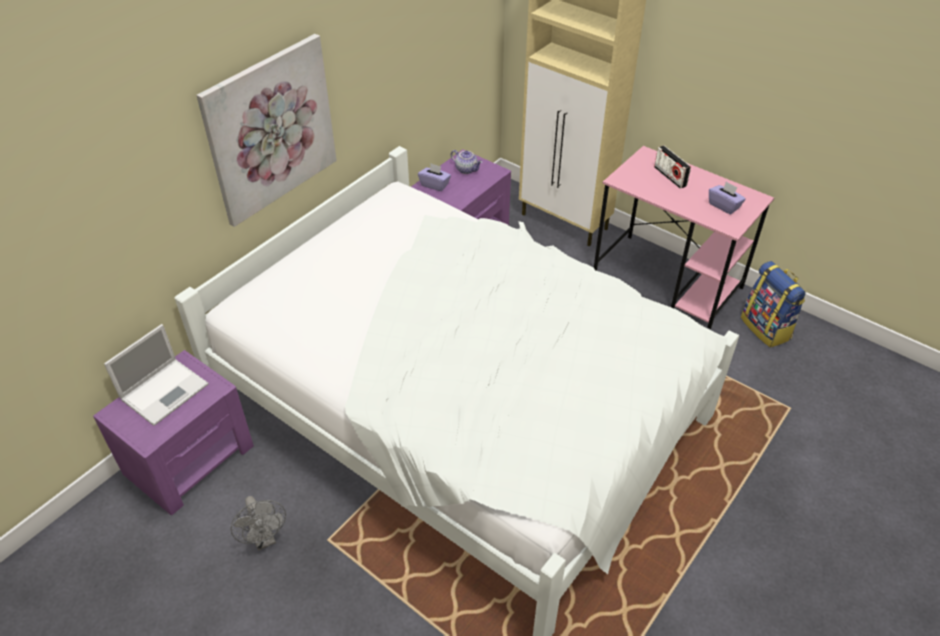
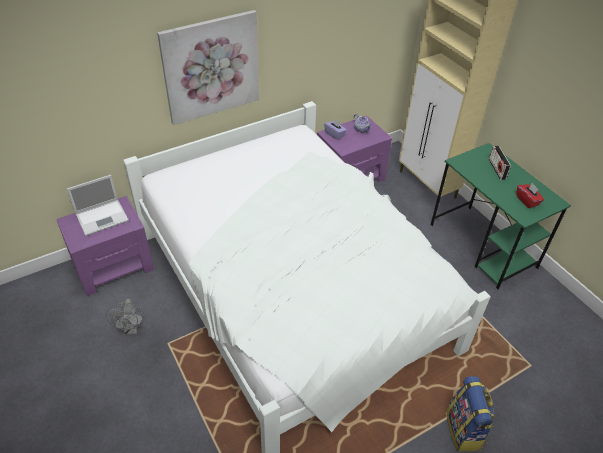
camera: 20 degrees right, 0 degrees up
pink desk [594,146,774,329] -> green desk [430,143,571,289]
purple tissue box [709,181,746,215] -> red tissue box [516,183,544,208]
backpack [741,261,806,348] -> backpack moved to [447,376,494,452]

